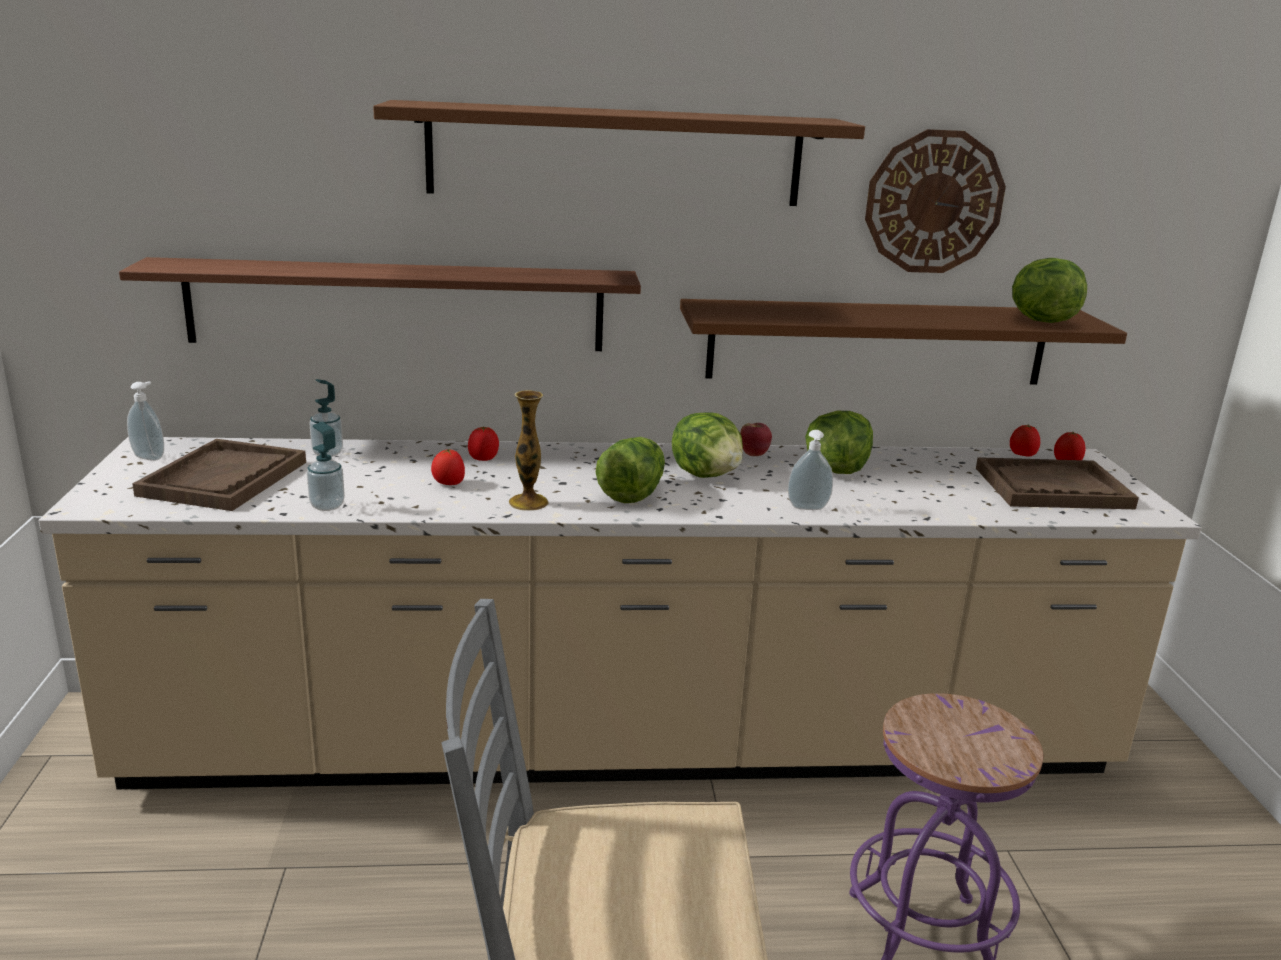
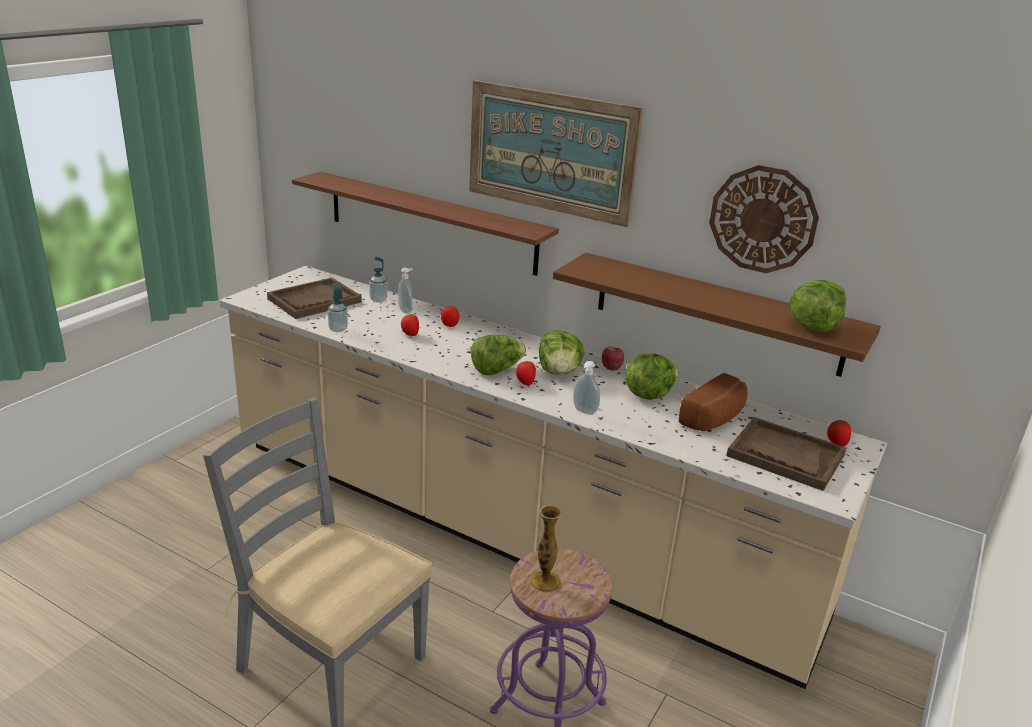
camera: 35 degrees right, 5 degrees up
soap dispenser [127,381,164,461] -> soap dispenser moved to [398,268,413,314]
brown shelf [373,100,865,206] -> picture [469,80,643,227]
vase [509,390,549,511] -> vase moved to [530,505,561,592]
tomato [1010,425,1040,456] -> tomato moved to [516,360,536,385]
none -> bread [679,373,747,431]

